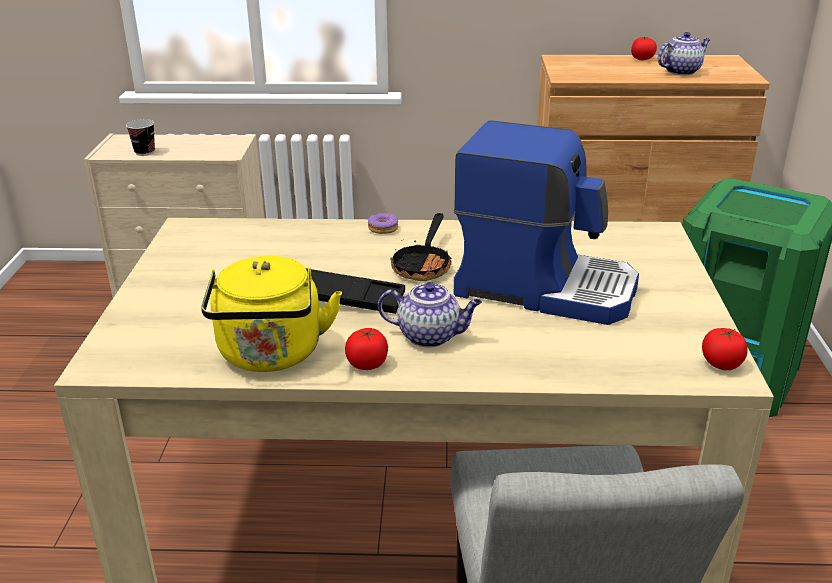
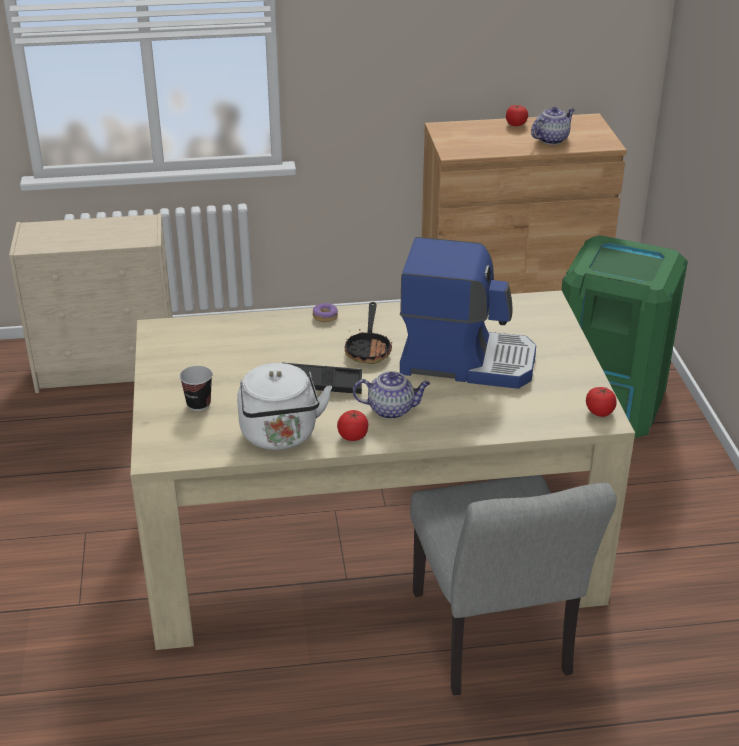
camera: 10 degrees left, 5 degrees up
cup [126,119,155,156] -> cup moved to [179,366,213,411]
yellow kettle [201,256,342,372] -> white kettle [237,363,332,450]

